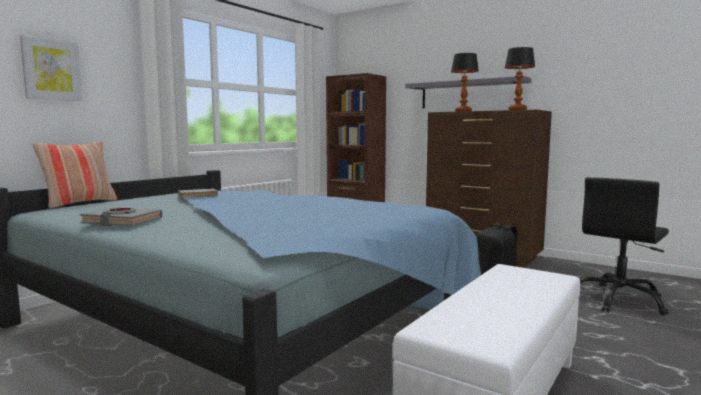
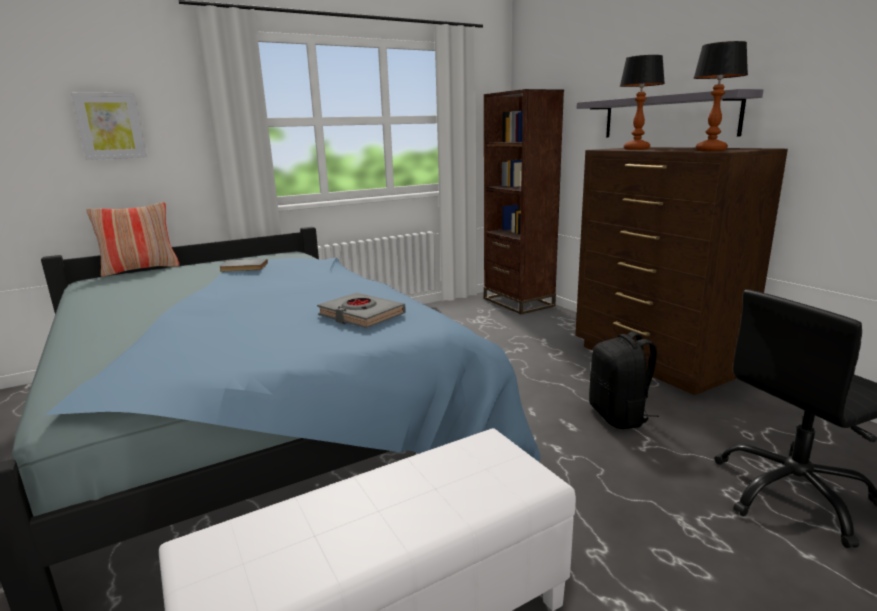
camera: 25 degrees right, 10 degrees up
grey book [80,208,162,226] -> grey book moved to [317,293,406,328]

